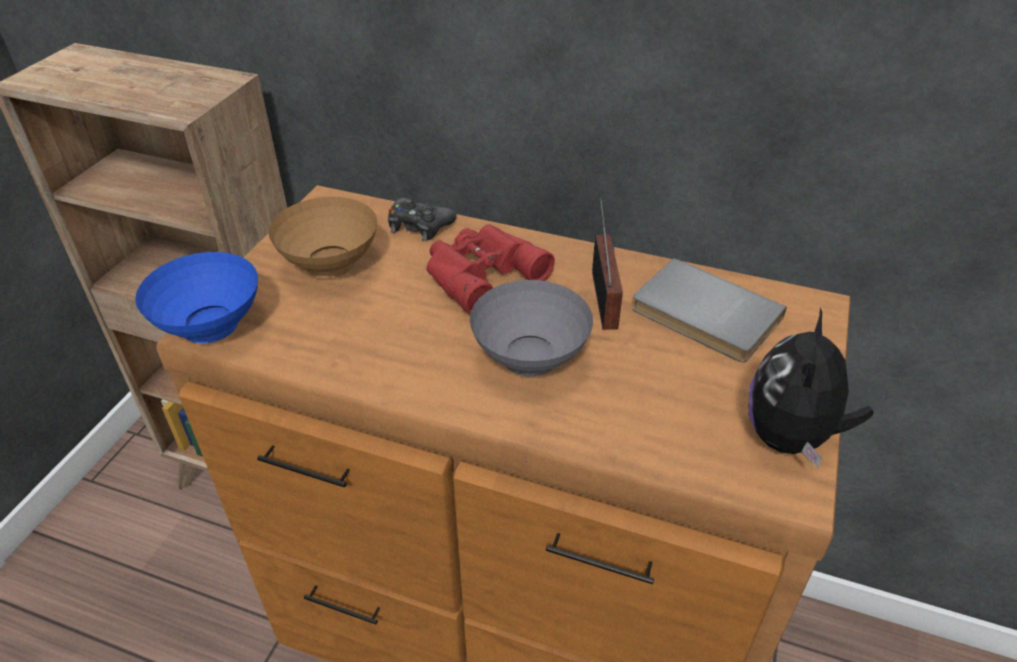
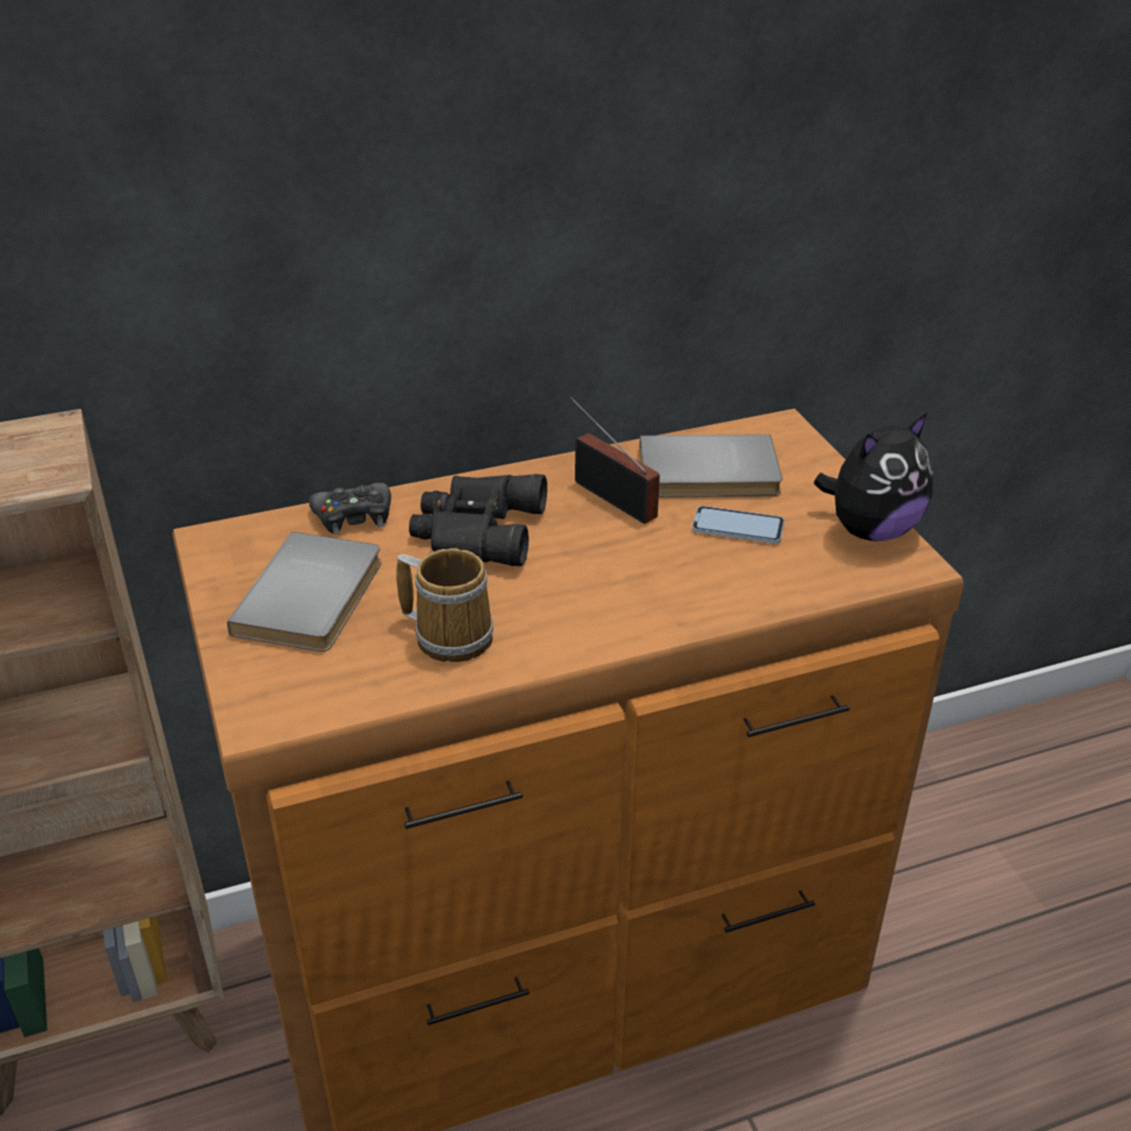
camera: 40 degrees left, 5 degrees down
blue bowl [135,252,258,344] -> none
brown bowl [269,197,377,278] -> grey book [227,532,381,652]
red binoculars [426,224,555,314] -> black binoculars [409,474,547,566]
grey bowl [470,280,593,377] -> none
plush toy [748,307,874,468] -> plush toy turned 105 degrees counterclockwise [814,413,933,541]
none -> mug [396,548,493,662]
none -> phone [692,506,785,544]

